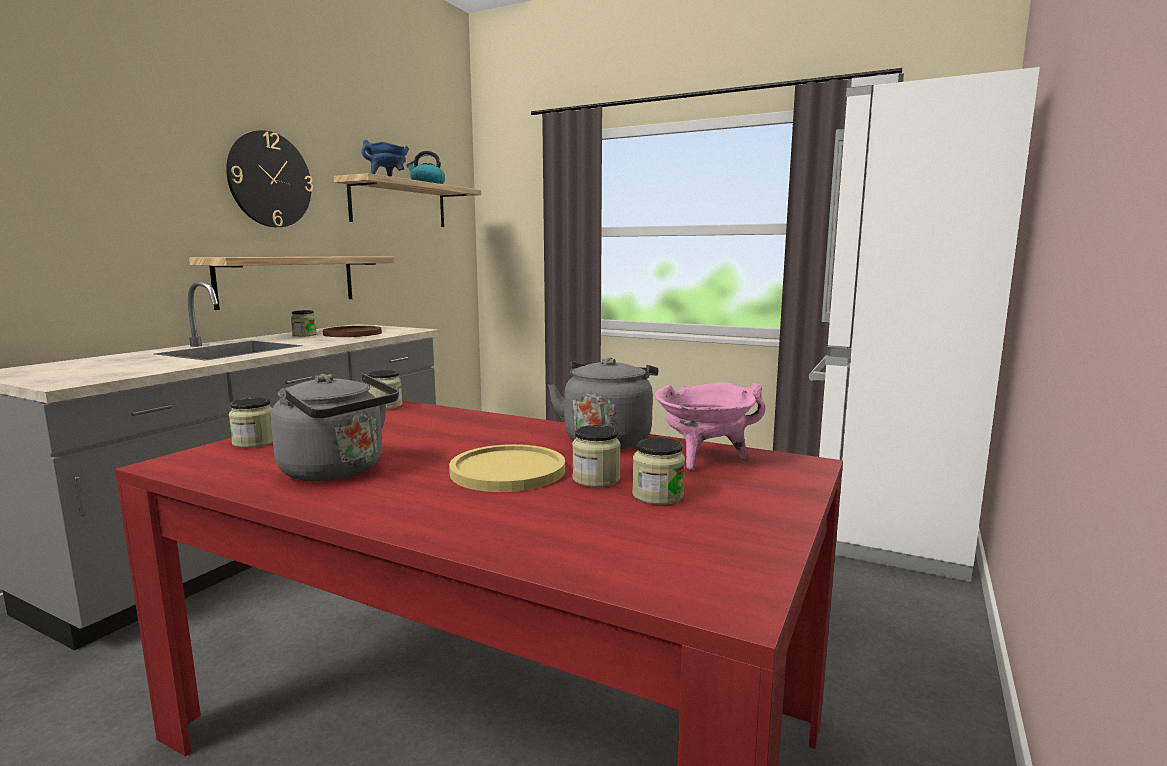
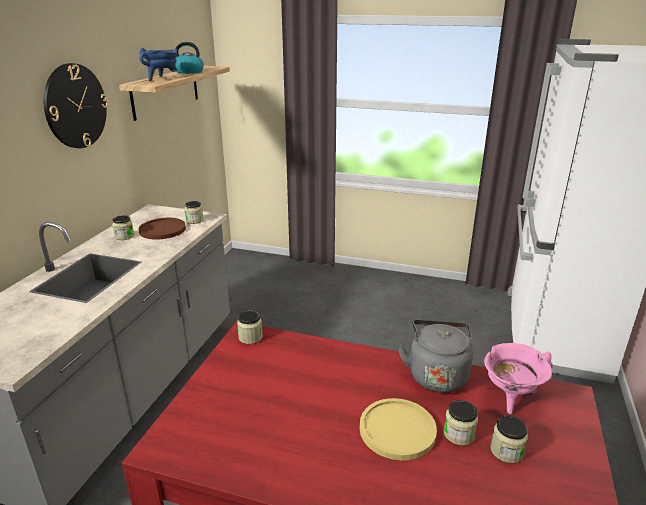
camera: 10 degrees left, 15 degrees up
shelf [189,256,394,310] -> none
jar [229,397,273,448] -> jar moved to [184,201,204,224]
grey kettle [271,374,399,482] -> none

